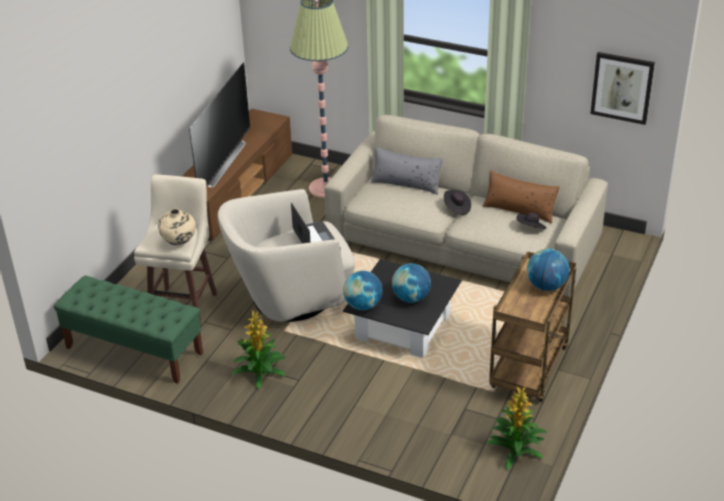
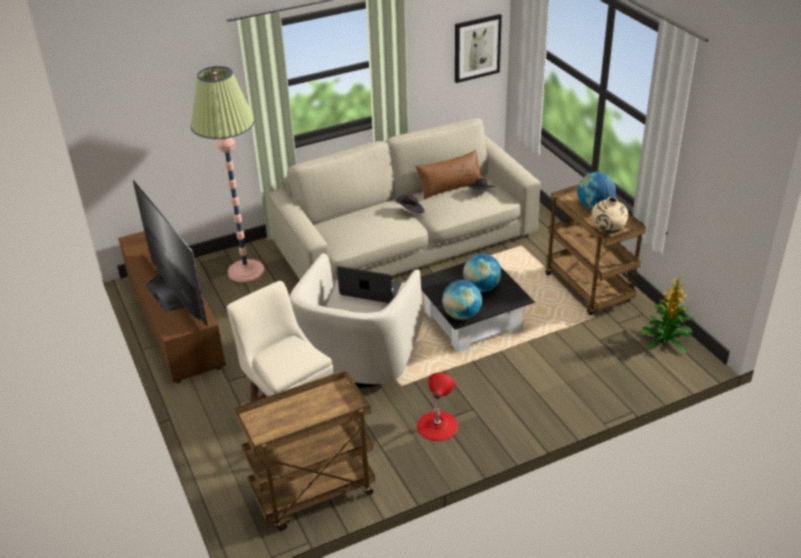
camera: 50 degrees left, 0 degrees up
green bench [54,275,203,384] -> brown cart [234,370,375,530]
beige vase [158,208,196,245] -> beige vase moved to [591,197,628,234]
potted plant [231,309,286,389] -> red table lamp [417,372,458,441]
grey pillow [371,147,443,195] -> none

